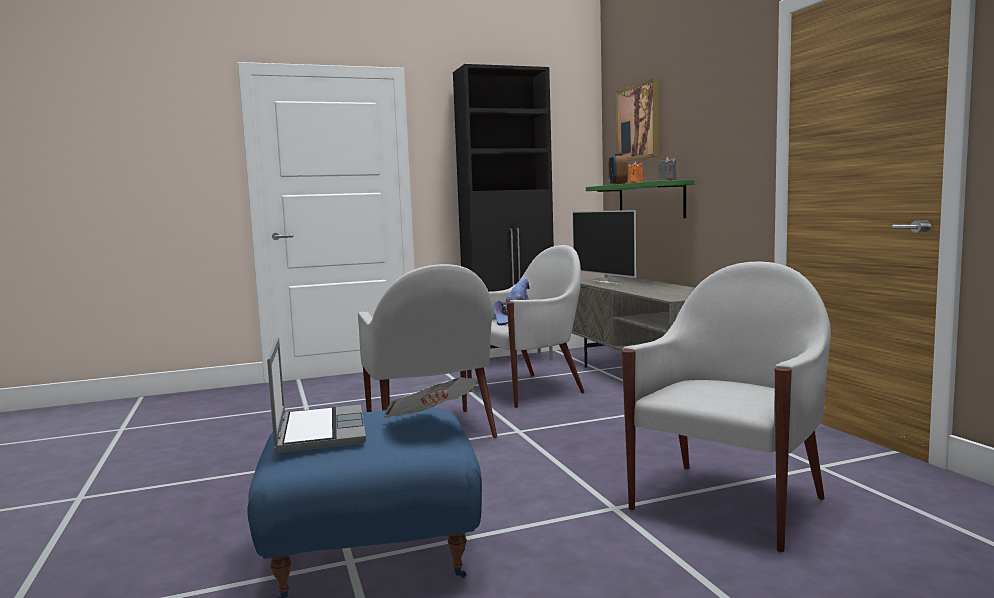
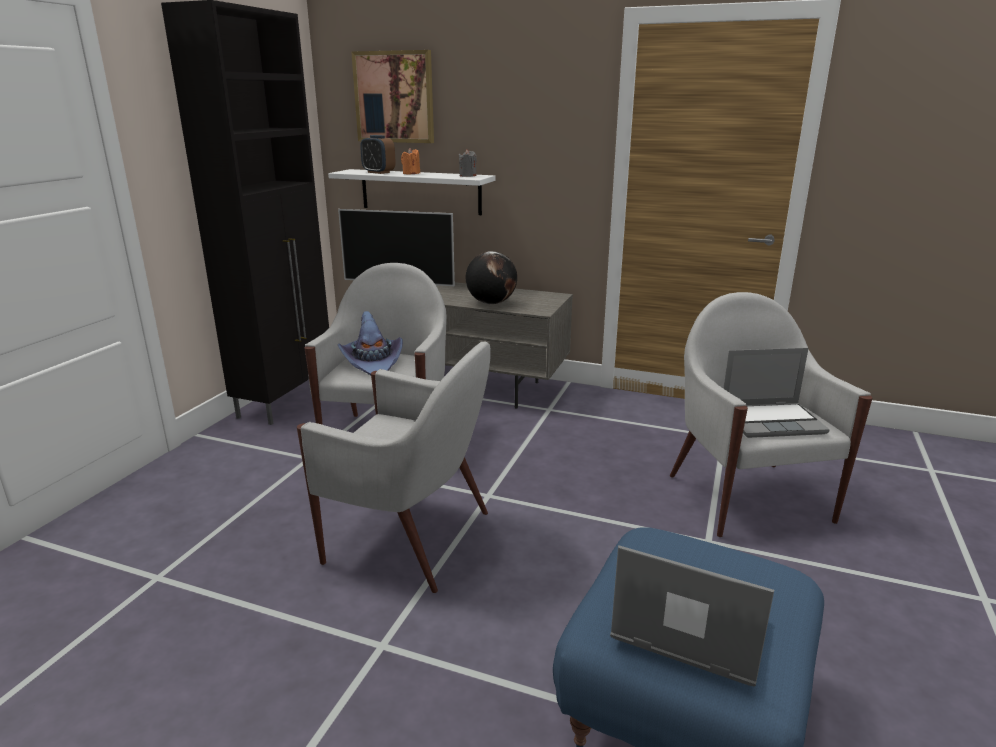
camera: 50 degrees left, 15 degrees up
newspaper [384,377,478,417] -> none
green shelf [586,180,695,218] -> white shelf [328,169,495,215]
none -> globe [466,251,517,304]
none -> laptop [723,348,830,438]

